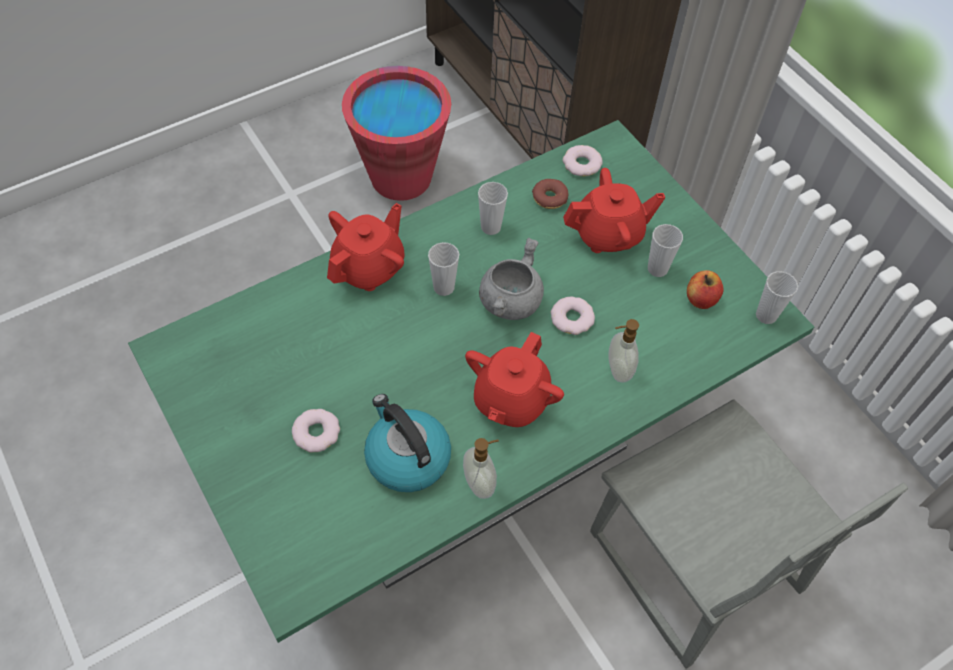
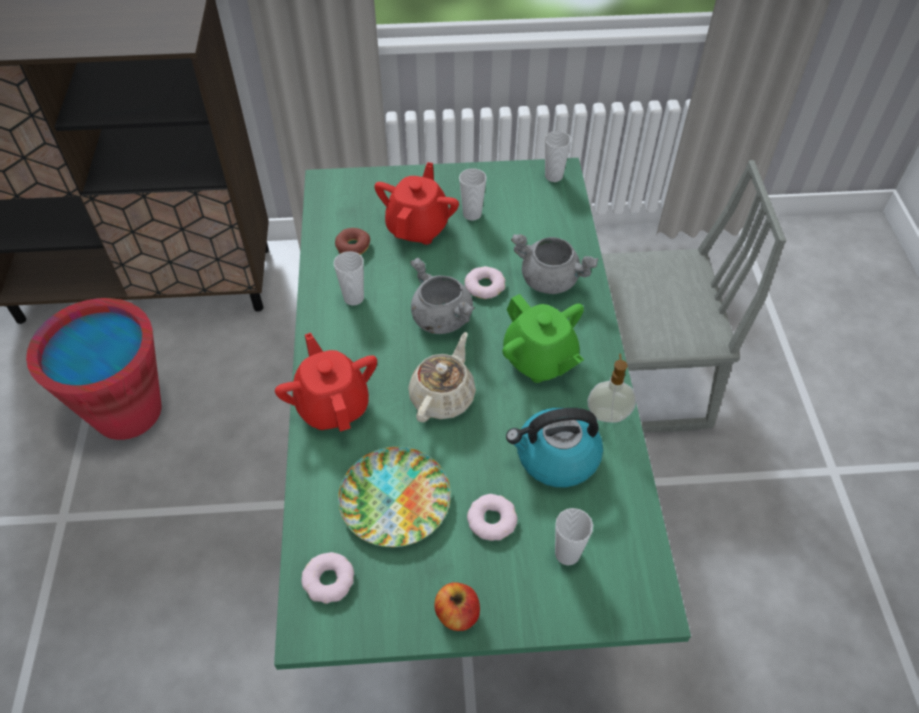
camera: 60 degrees left, 5 degrees down
cup [428,242,459,296] -> cup moved to [555,508,593,566]
red teapot [465,332,564,427] -> green teapot [502,294,584,383]
donut [563,145,603,177] -> donut moved to [301,552,354,604]
soap dispenser [608,319,639,383] -> grey cooking pot [511,234,599,294]
apple [687,270,724,309] -> apple moved to [434,582,480,631]
none -> plate [338,447,451,547]
none -> beige teapot [408,332,476,422]

